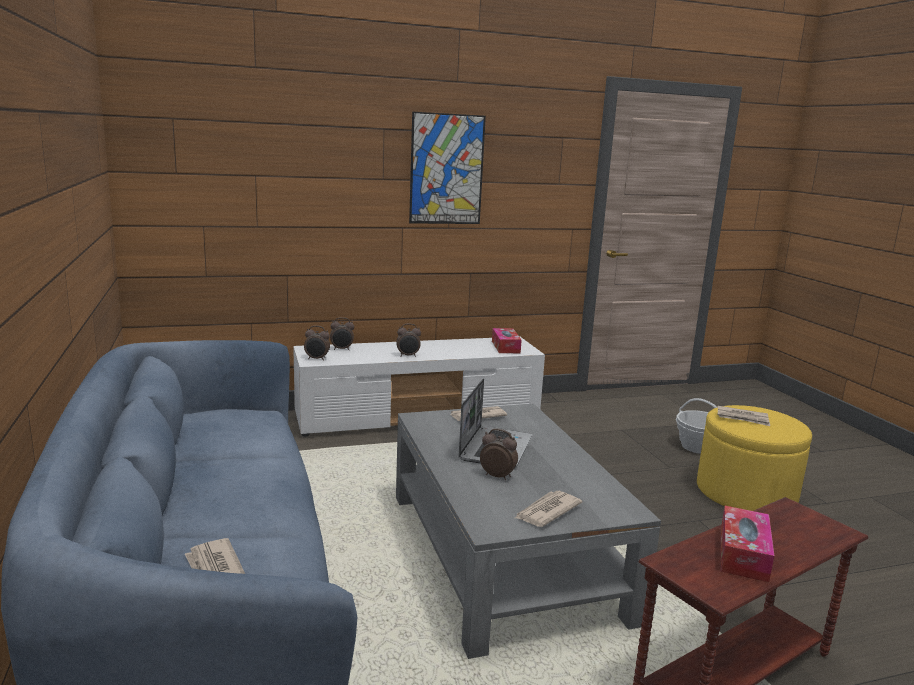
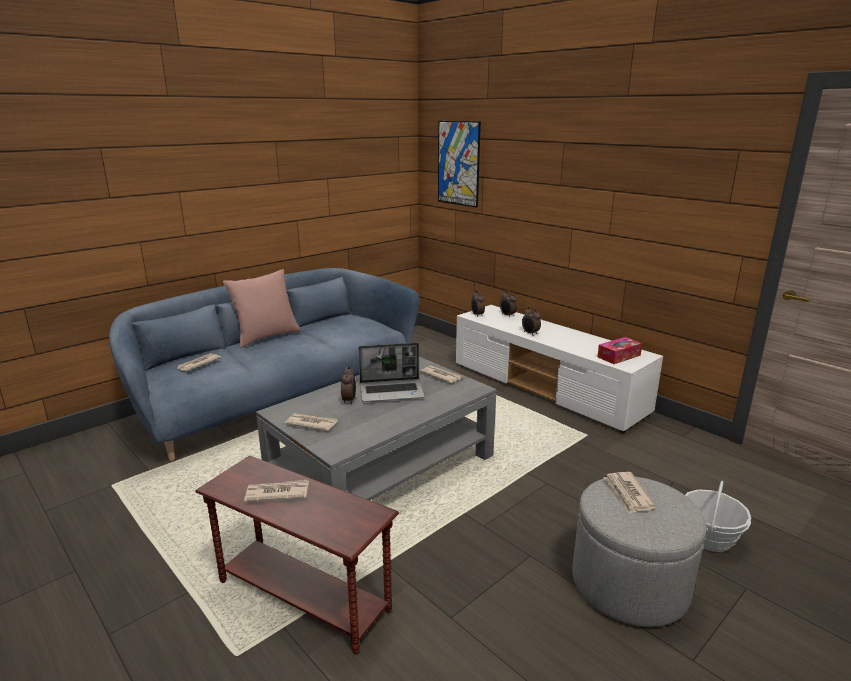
camera: 65 degrees right, 5 degrees up
picture [409,112,486,224] -> picture moved to [438,121,481,208]
yellow ottoman [697,405,812,511] -> grey ottoman [572,477,707,627]
tissue box [721,506,774,582] -> newspaper [244,480,309,502]
none -> pink pillow [223,269,301,348]

